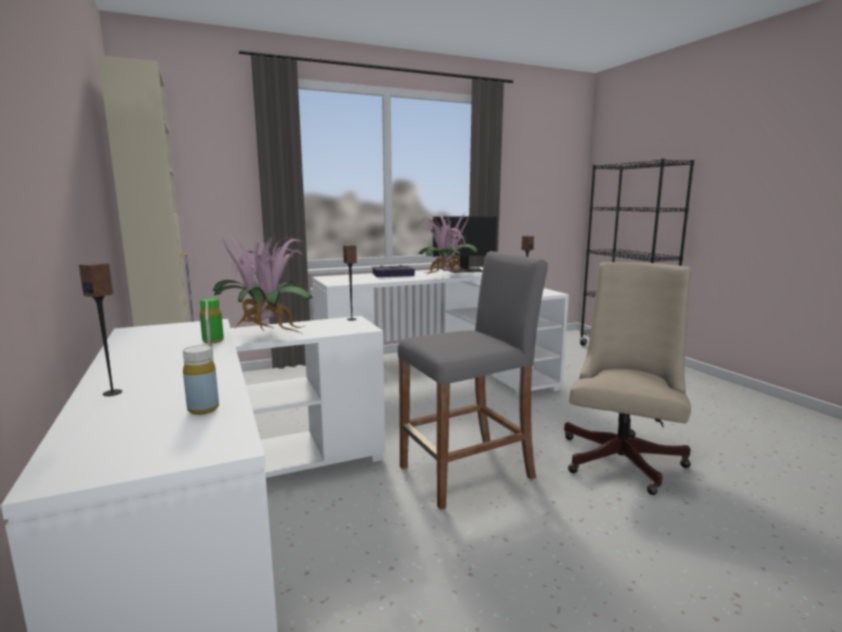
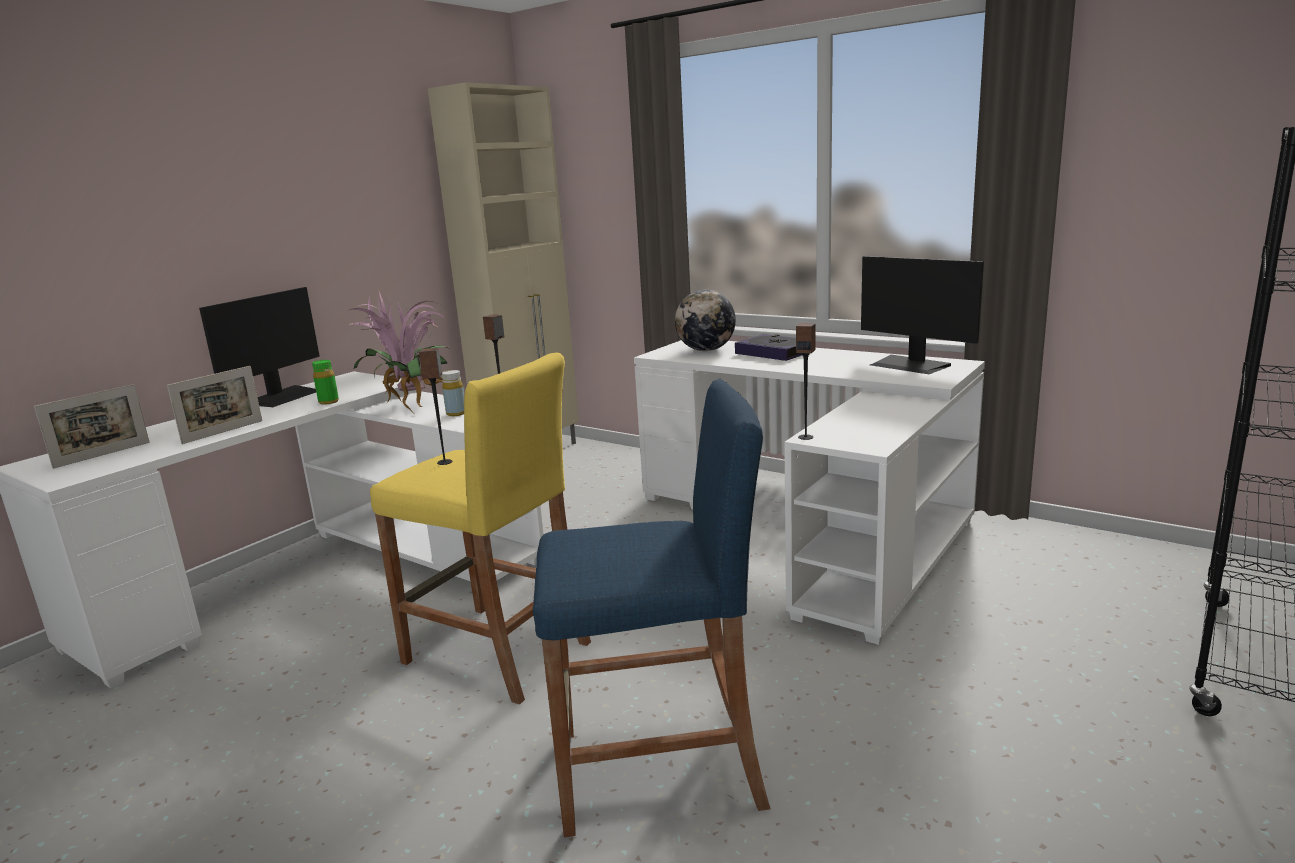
camera: 60 degrees right, 5 degrees up
speaker [79,263,122,396] -> speaker moved to [419,348,452,465]
yellow bottle [183,345,219,415] -> yellow bottle moved to [442,370,464,416]
grey stool [398,251,548,510] -> yellow stool [370,352,591,705]
potted plant [418,213,478,275] -> none
beige office chair [564,262,692,495] -> blue stool [533,379,771,837]
none -> picture frame [34,384,149,469]
none -> monitor [199,287,320,407]
none -> globe [675,290,736,351]

